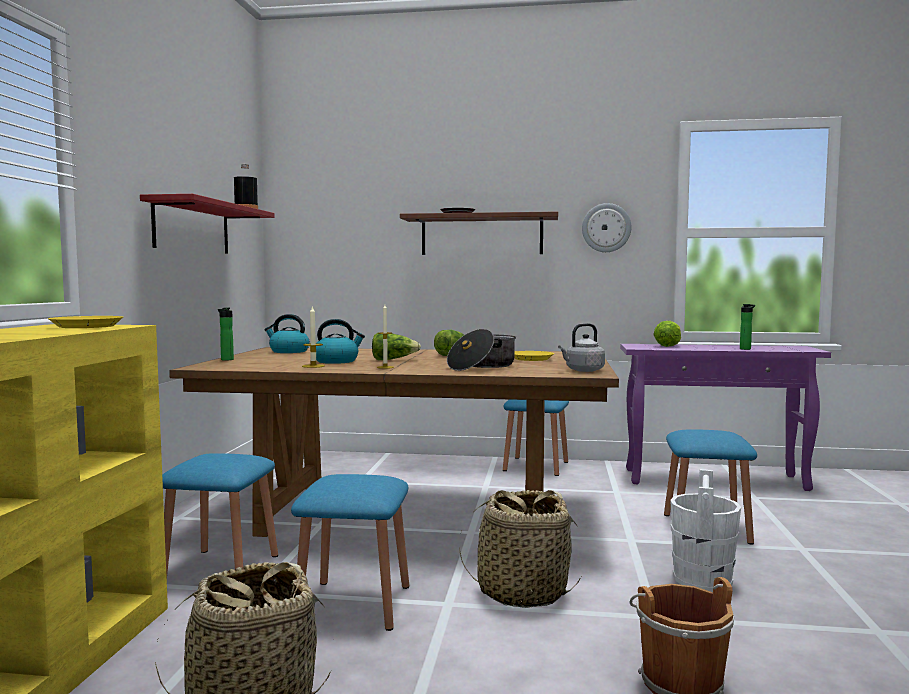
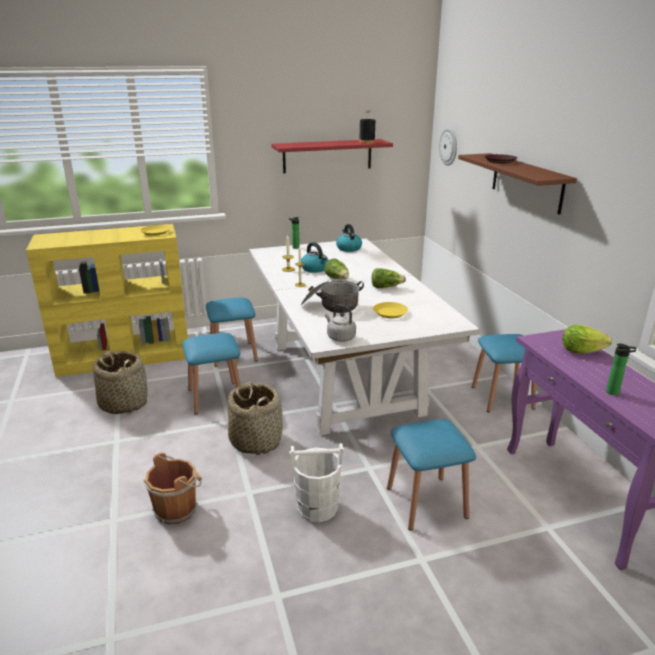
camera: 65 degrees right, 20 degrees up
brown dining table [169,347,619,537] -> white dining table [249,238,480,435]
wall clock [582,203,632,252] -> wall clock moved to [439,128,457,166]

